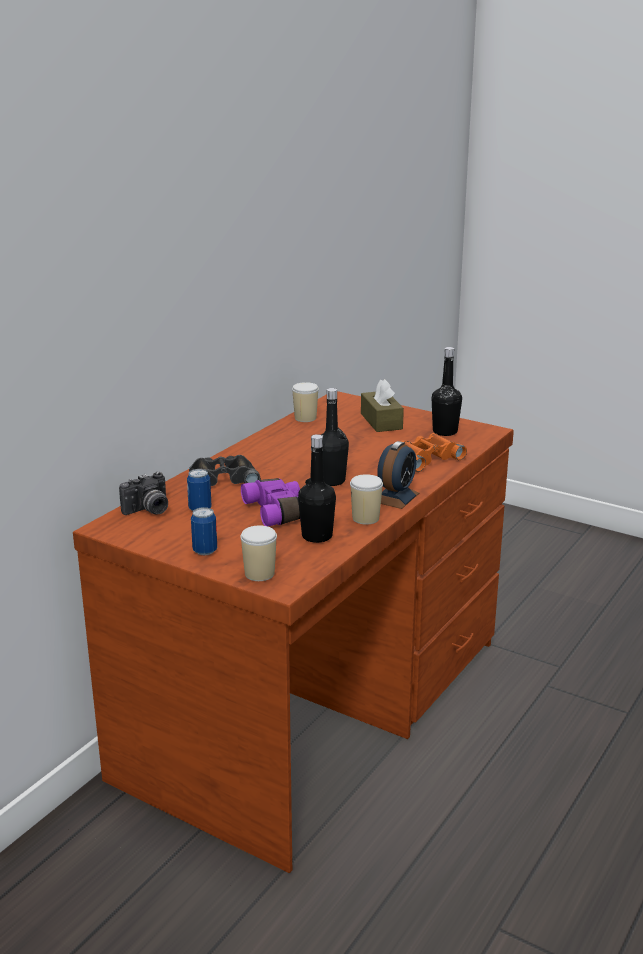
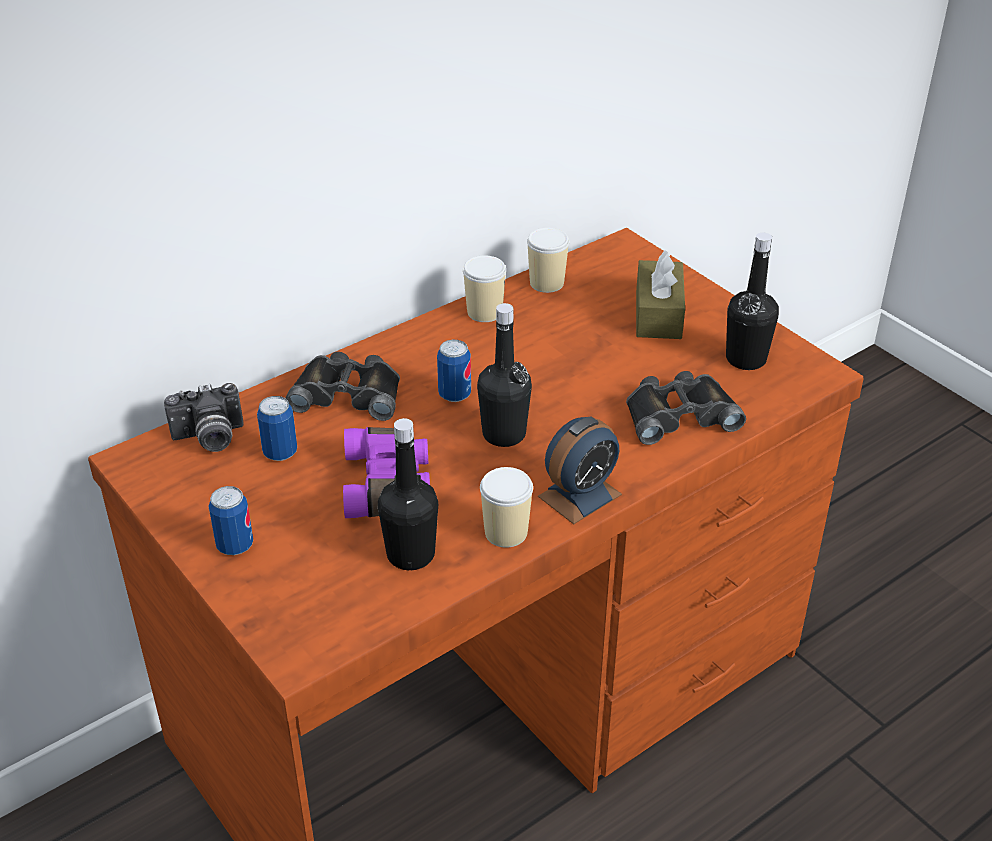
camera: 20 degrees right, 15 degrees up
cup [240,525,277,581] -> cup moved to [463,255,506,322]
orange binoculars [400,433,467,472] -> black binoculars [626,371,746,445]
none -> can [437,340,471,402]

